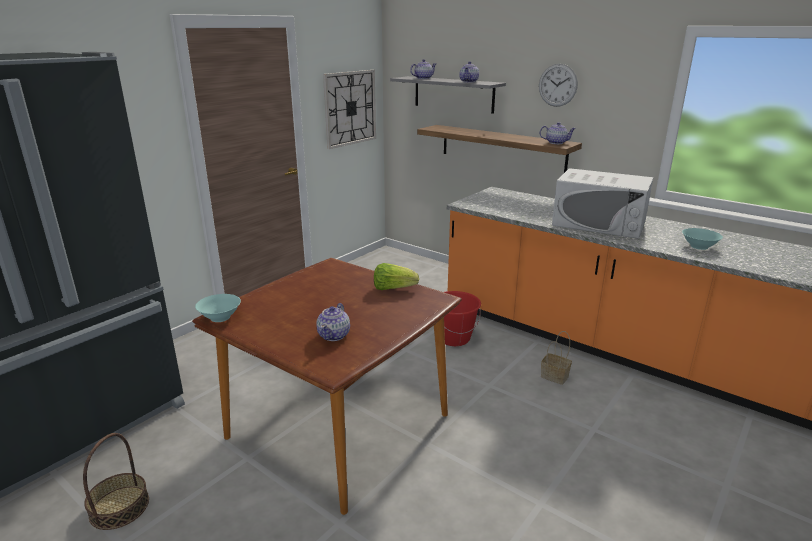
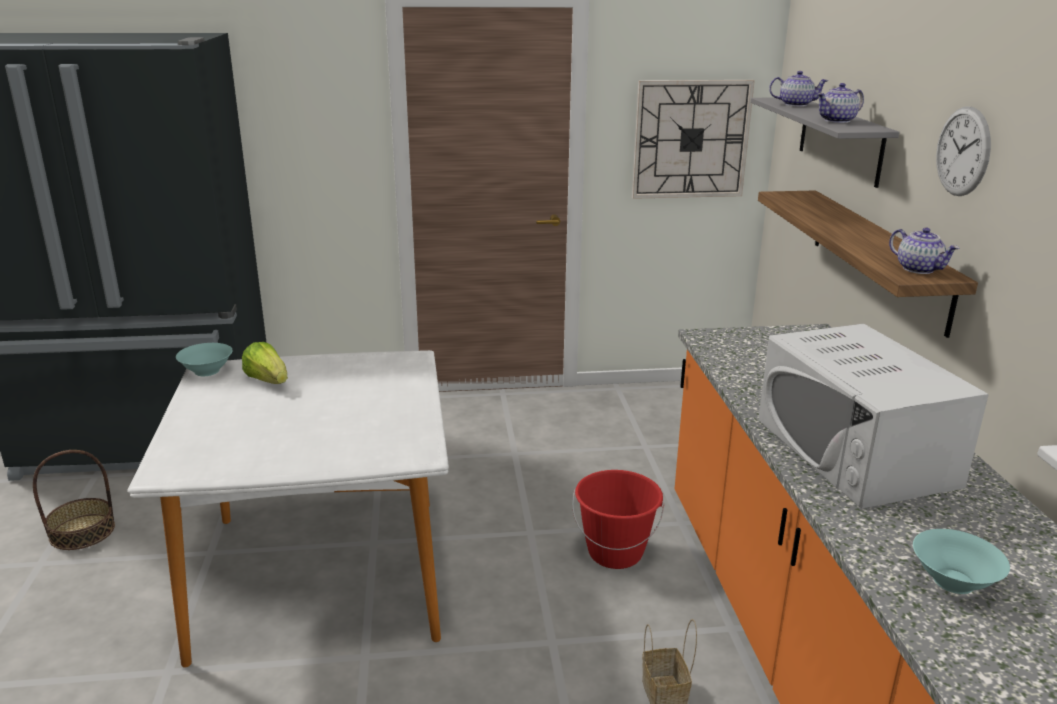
camera: 45 degrees right, 0 degrees up
brown dining table [192,258,462,515] -> white dining table [127,350,449,667]
teapot [316,303,350,341] -> none
lettuce [374,263,419,290] -> lettuce moved to [242,342,288,384]

